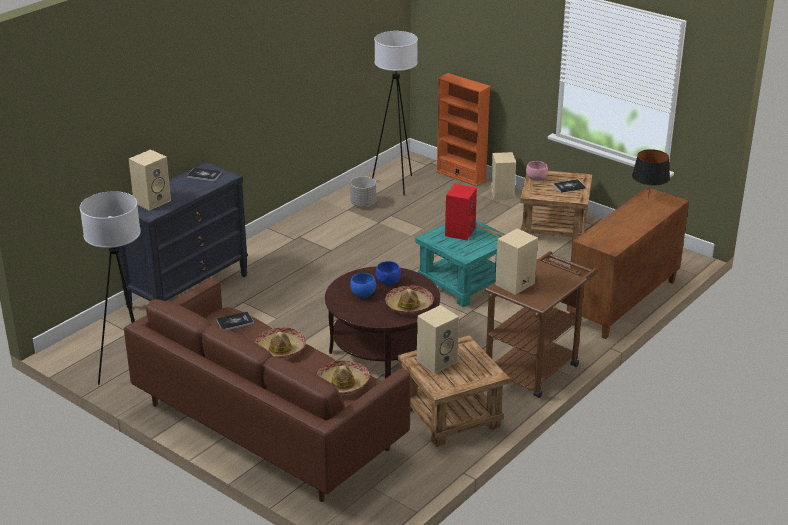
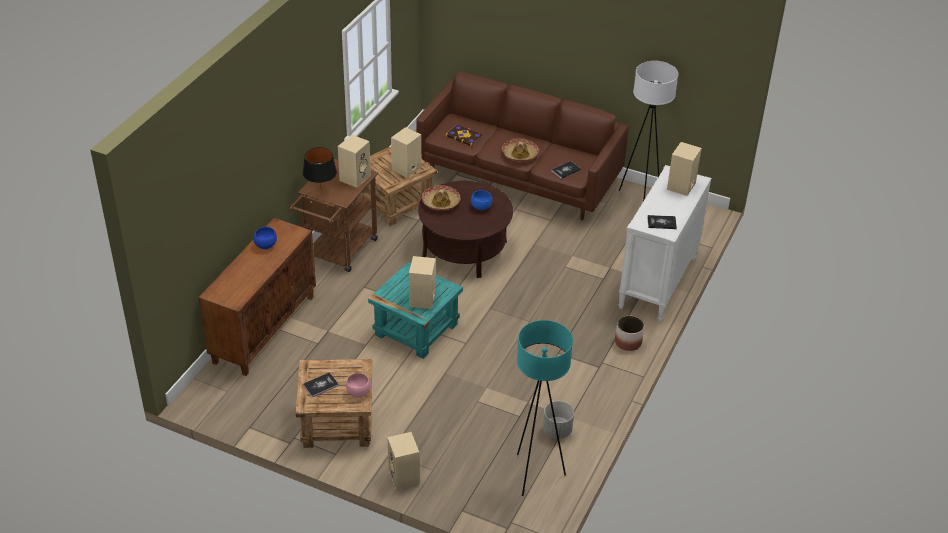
camera: 165 degrees right, 10 degrees up
black dresser [118,161,248,308] -> white dresser [618,165,711,322]
hat [317,360,370,395] -> book [446,125,483,146]
white floor lamp [372,31,418,195] -> turquoise floor lamp [517,320,573,496]
blue bowl [376,261,401,285] -> blue bowl moved to [253,227,277,249]
orange bookcase [436,73,491,187] -> none
red speaker [445,184,477,240] -> beige speaker [409,256,436,309]
black table lamp [632,149,670,199] -> black table lamp moved to [303,147,337,187]
none -> planter [615,315,644,351]

